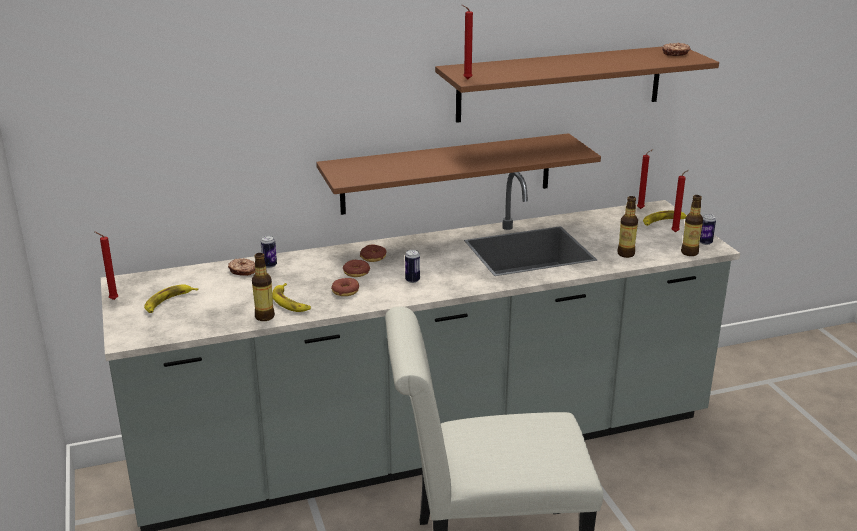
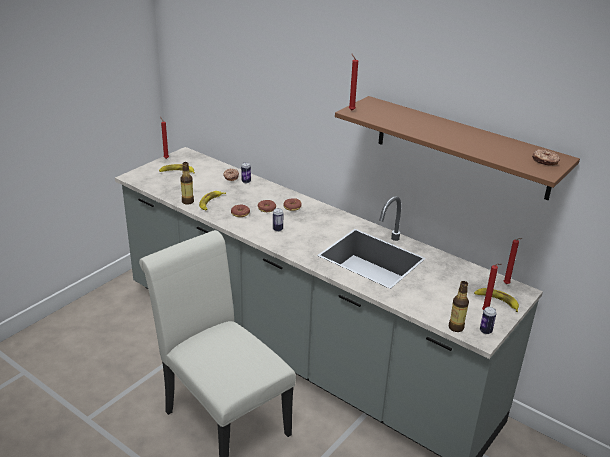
camera: 55 degrees right, 5 degrees up
brown shelf [316,133,601,215] -> none
bottle [617,196,638,258] -> none

